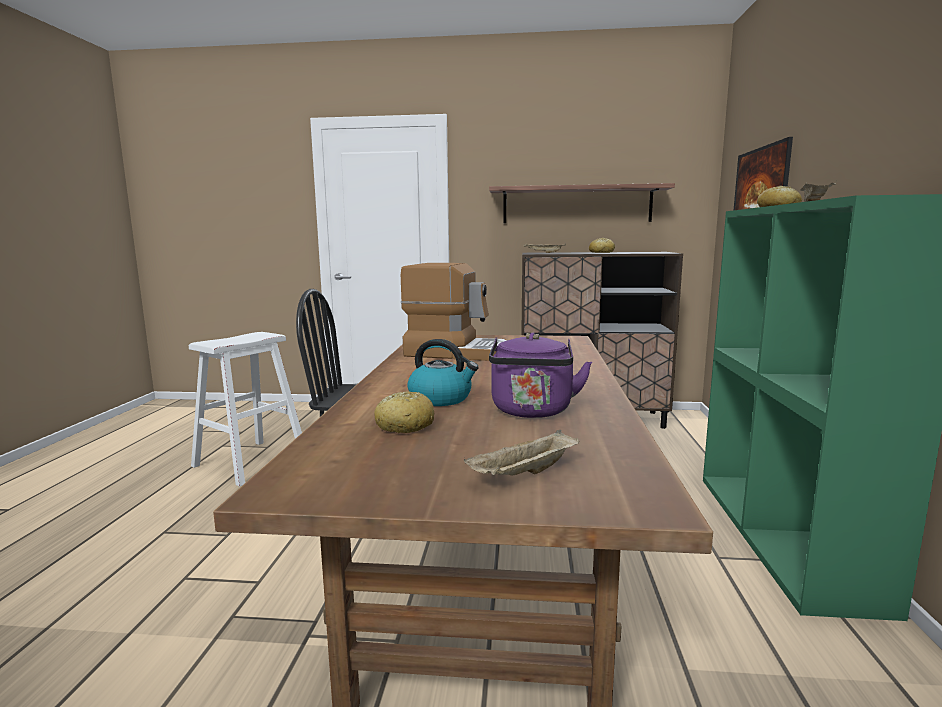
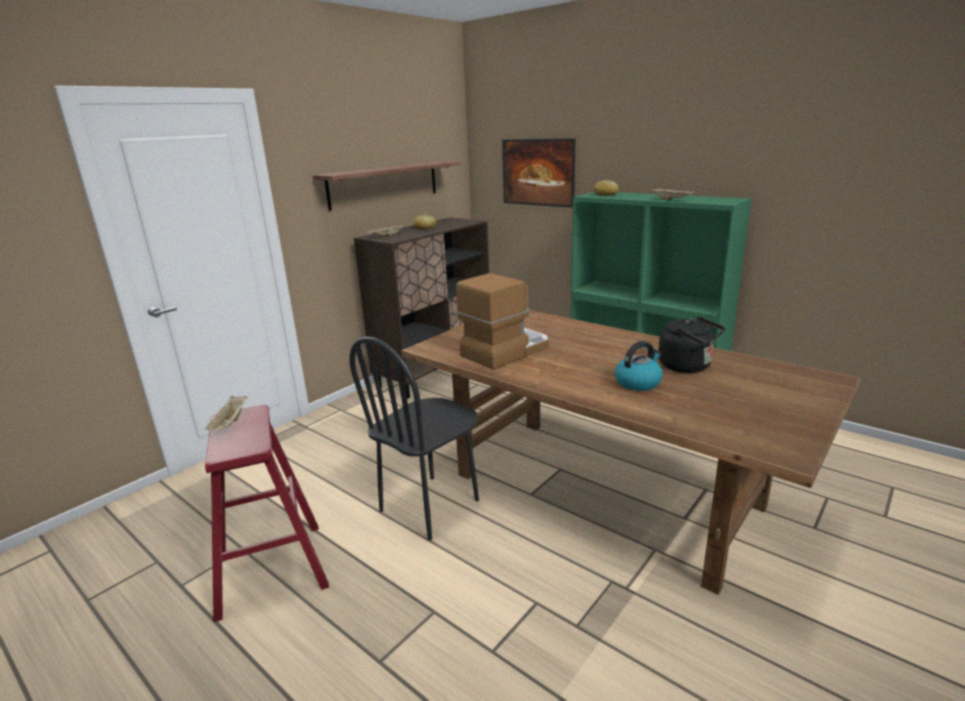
camera: 55 degrees left, 10 degrees up
white stool [189,332,302,487] -> red stool [205,405,329,622]
bread [374,391,434,433] -> none
beige tray [464,430,580,475] -> beige tray moved to [205,396,248,430]
purple kettle [489,333,592,418] -> black kettle [659,316,725,373]

